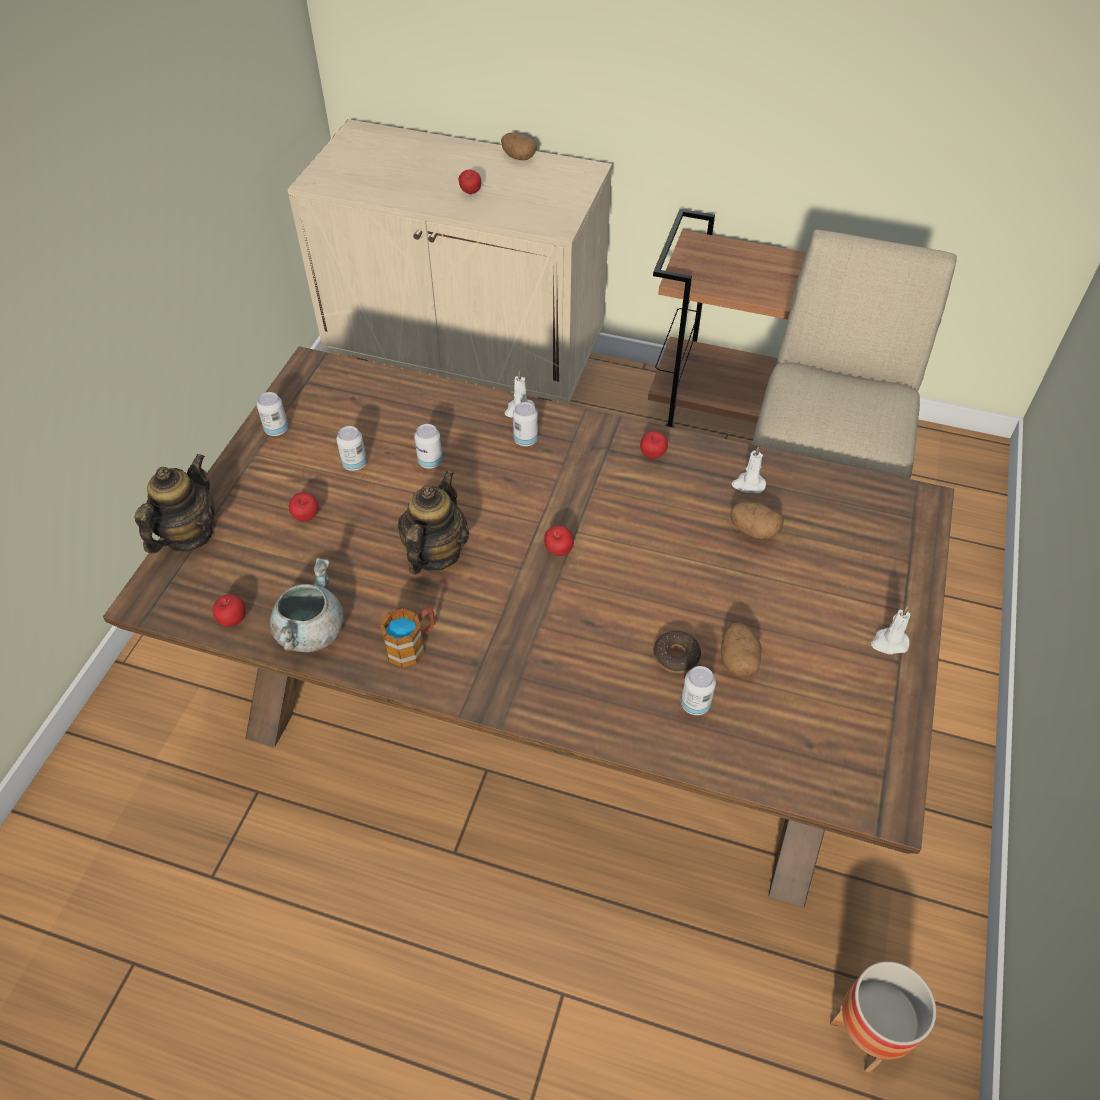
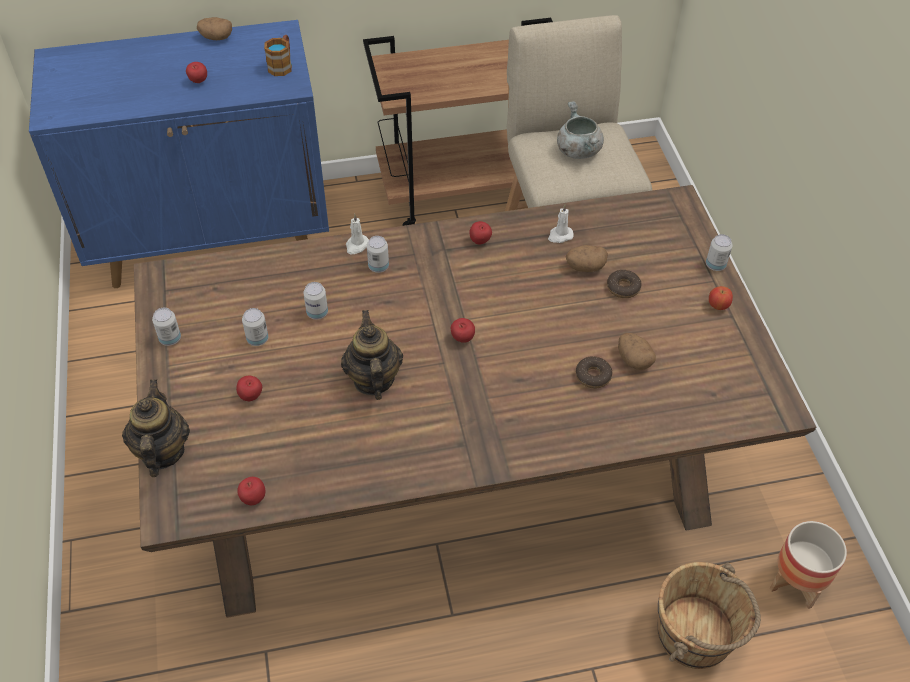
camera: 30 degrees left, 0 degrees up
grey cooking pot [270,558,344,652] -> grey cooking pot moved to [557,101,604,159]
beige cabinet [287,119,612,403] -> blue cabinet [29,20,329,288]
mug [380,607,434,668] -> mug moved to [264,35,292,76]
can [681,666,716,715] -> can moved to [706,234,733,271]
white candle [871,606,911,654] -> apple [709,286,733,310]
none -> donut [607,270,641,298]
none -> brown bucket [658,562,761,669]

